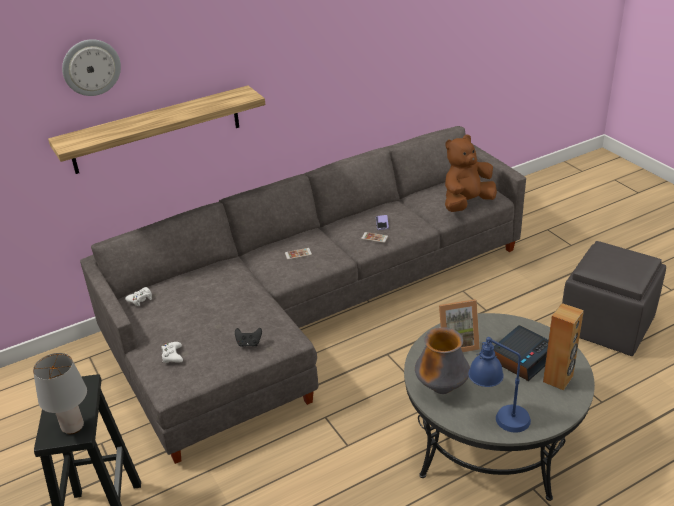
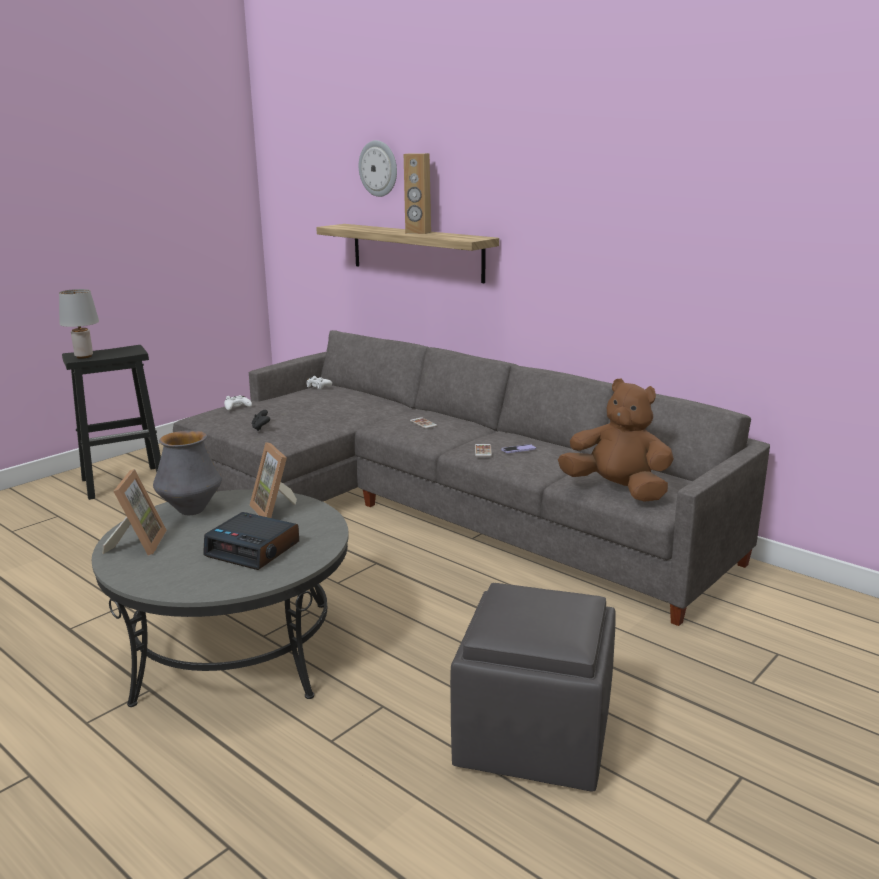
camera: 70 degrees right, 15 degrees down
blue table lamp [468,337,531,433] -> picture frame [102,469,167,556]
brown speaker [543,303,584,391] -> brown speaker moved to [404,153,431,234]

